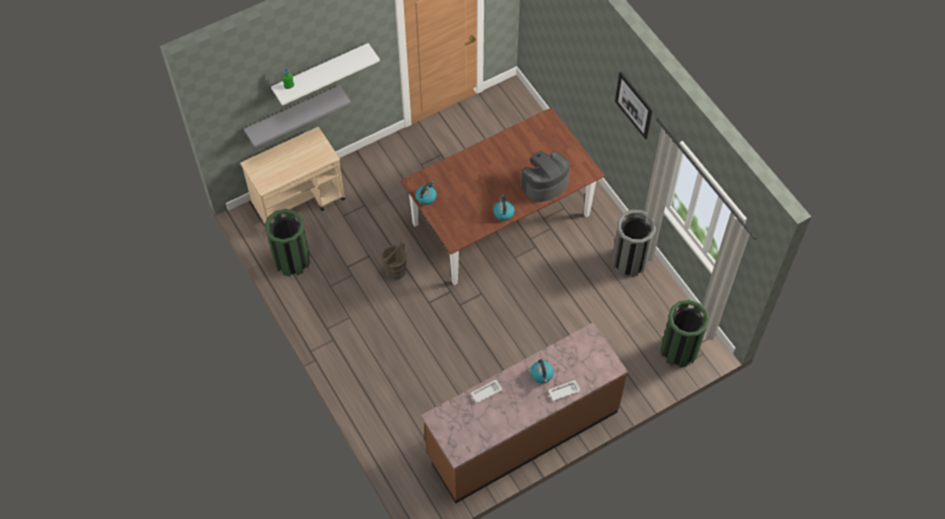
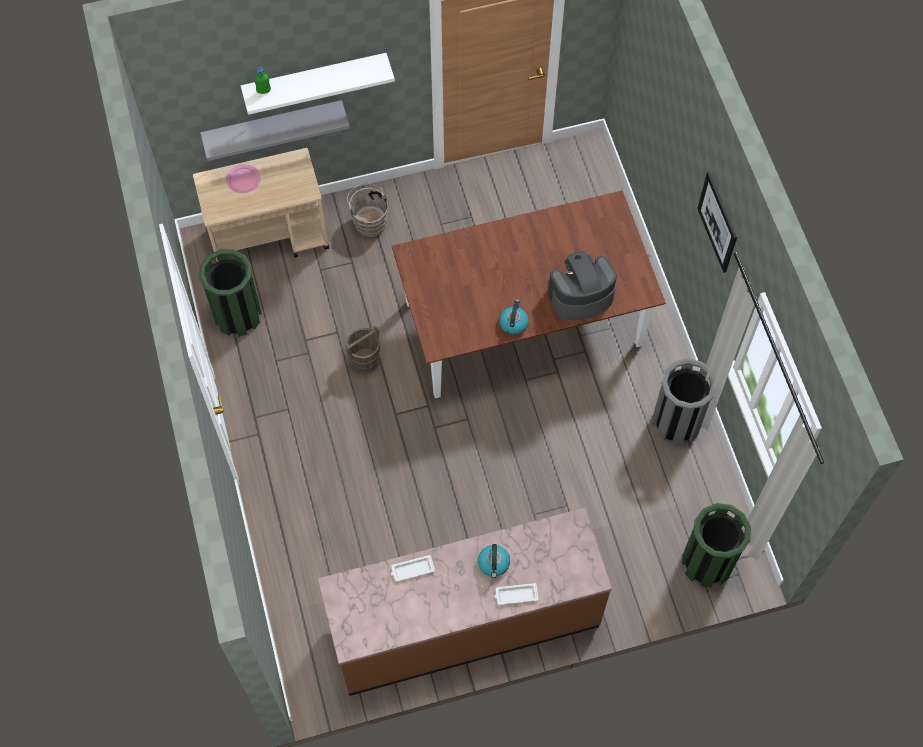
camera: 15 degrees right, 5 degrees up
kettle [415,181,437,205] -> none
none -> pink plate [226,164,261,193]
none -> brown bucket [347,183,388,237]

